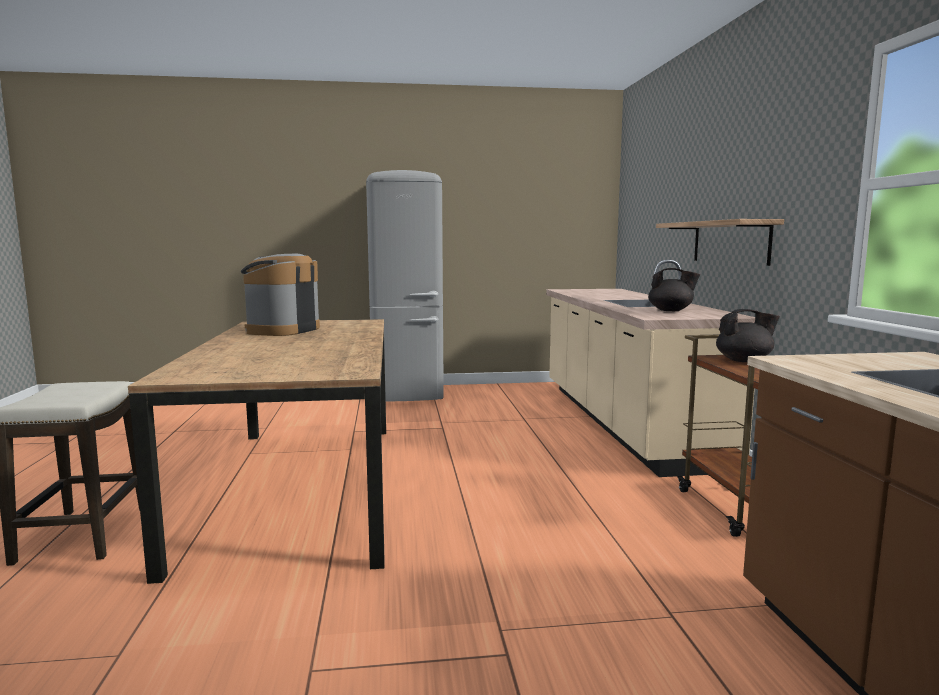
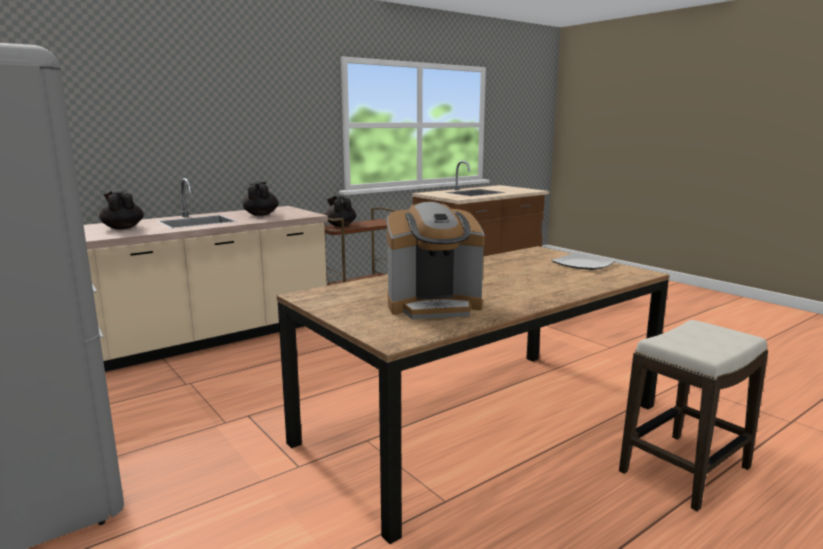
camera: 120 degrees left, 5 degrees up
shelf [656,219,784,266] -> none
none -> black teapot [99,190,144,230]
none -> plate [551,253,616,270]

